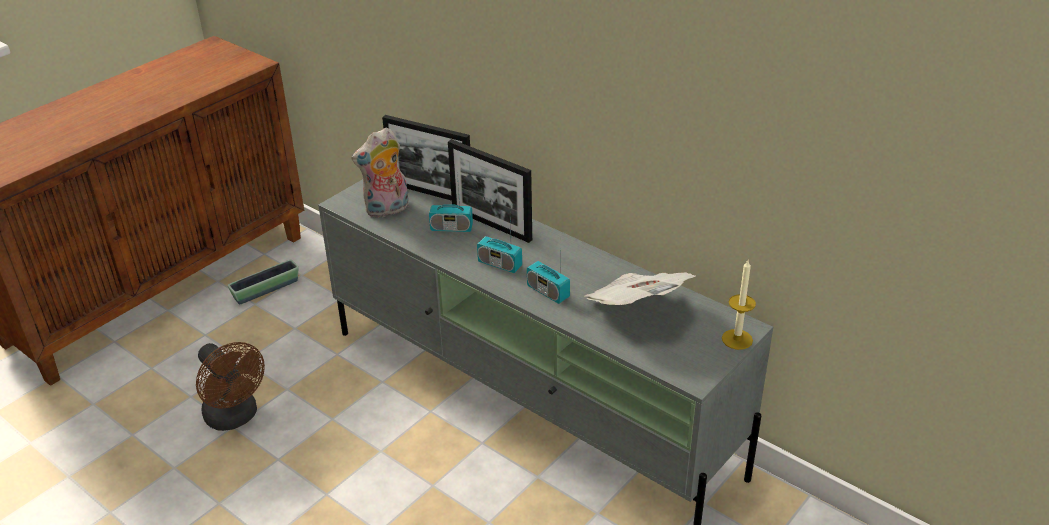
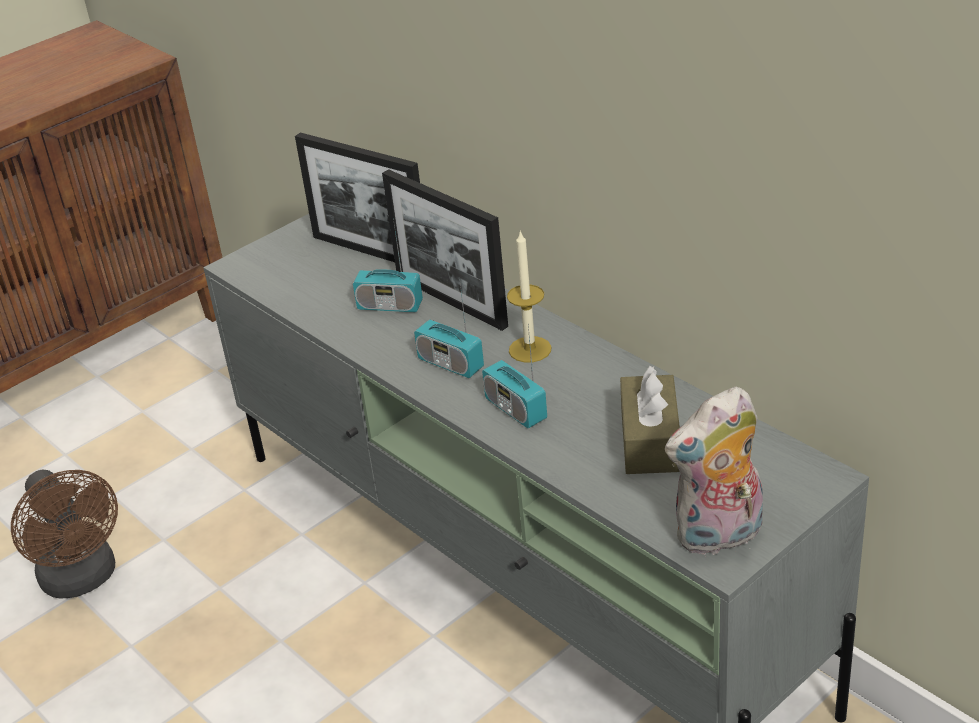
camera: 10 degrees right, 0 degrees up
planter [228,259,299,305] -> none
plush toy [351,128,409,218] -> plush toy moved to [665,386,763,557]
newspaper [585,272,695,305] -> brown tissue box [620,366,680,474]
candle [722,260,756,350] -> candle moved to [507,230,552,362]

